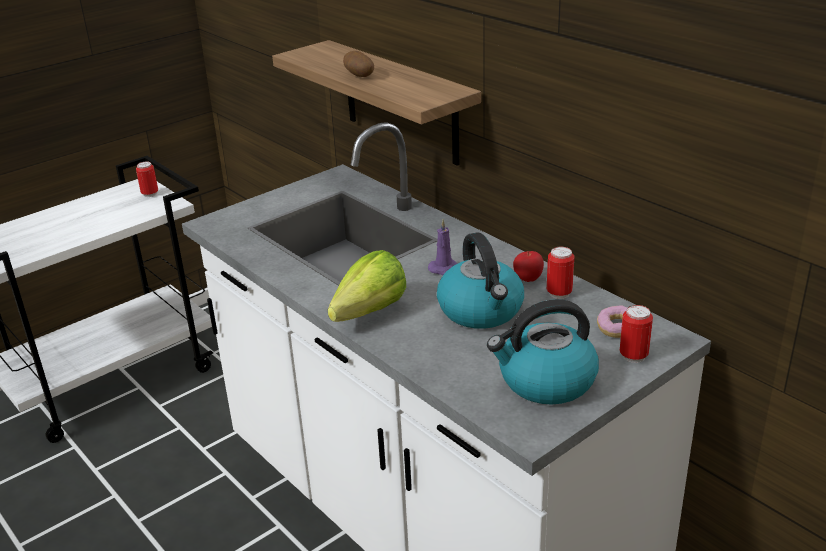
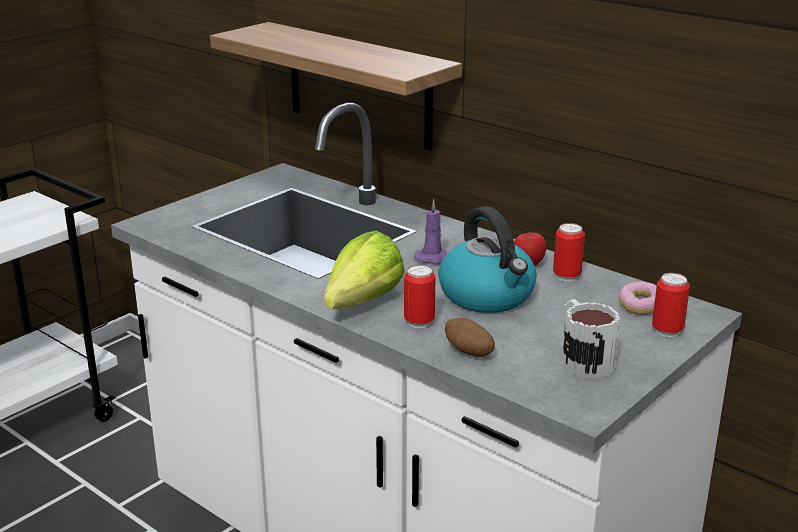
camera: 10 degrees left, 5 degrees down
can [136,161,158,197] -> can moved to [404,265,435,328]
potato [343,51,374,77] -> potato moved to [445,318,495,357]
kettle [487,299,599,405] -> mug [562,299,620,379]

